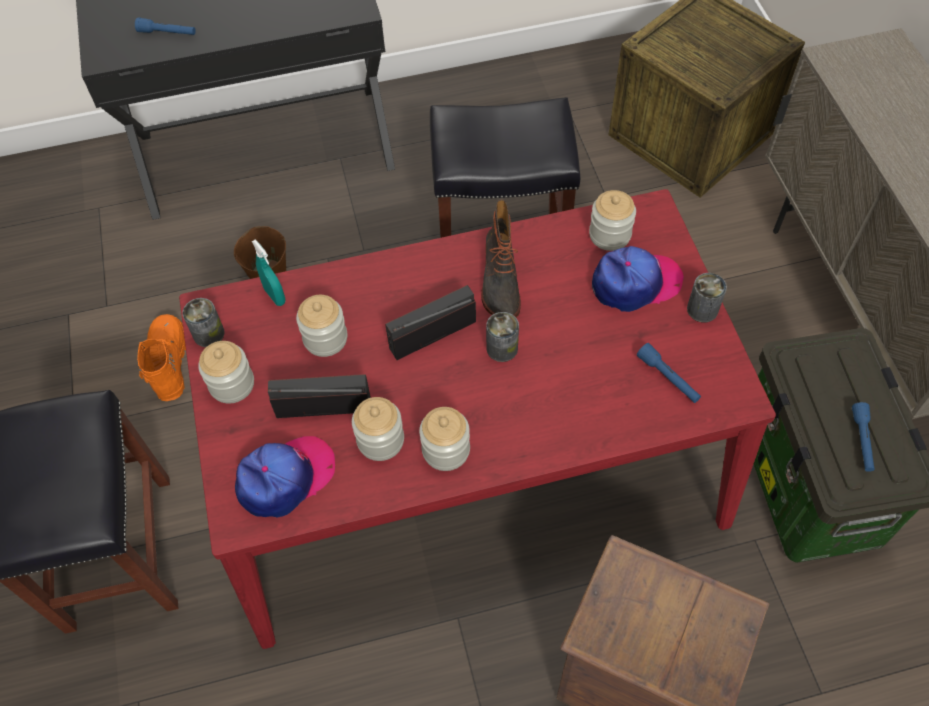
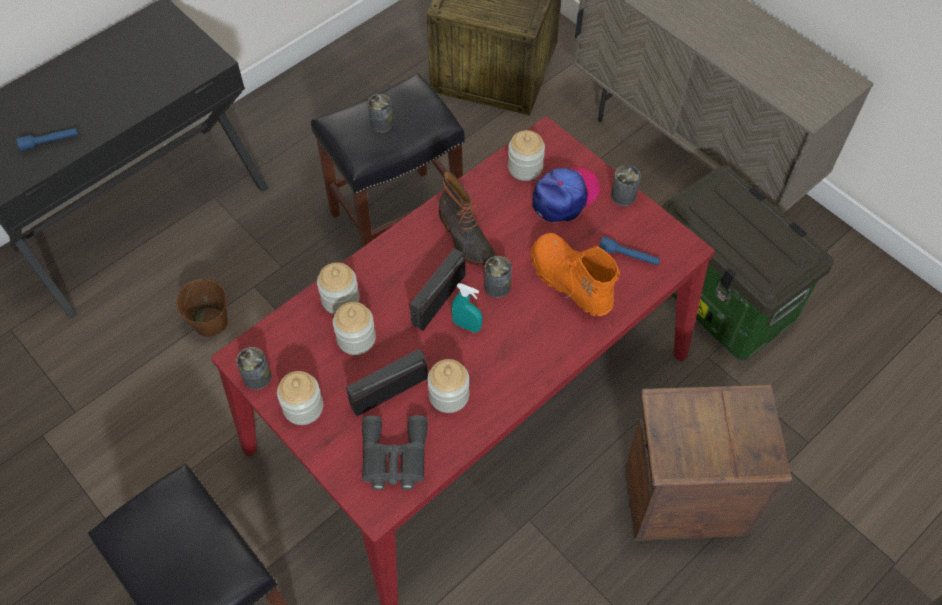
camera: 30 degrees left, 0 degrees up
orange boot [137,314,186,401] -> orange boot moved to [531,233,620,316]
cap [235,436,335,518] -> grey binoculars [362,415,428,490]
turquoise spray bottle [252,239,286,306] -> turquoise spray bottle moved to [451,283,483,333]
jar [419,407,470,471] -> jar moved to [317,262,360,315]
blue flashlight [852,402,875,472] -> none
none -> can [368,94,393,133]

